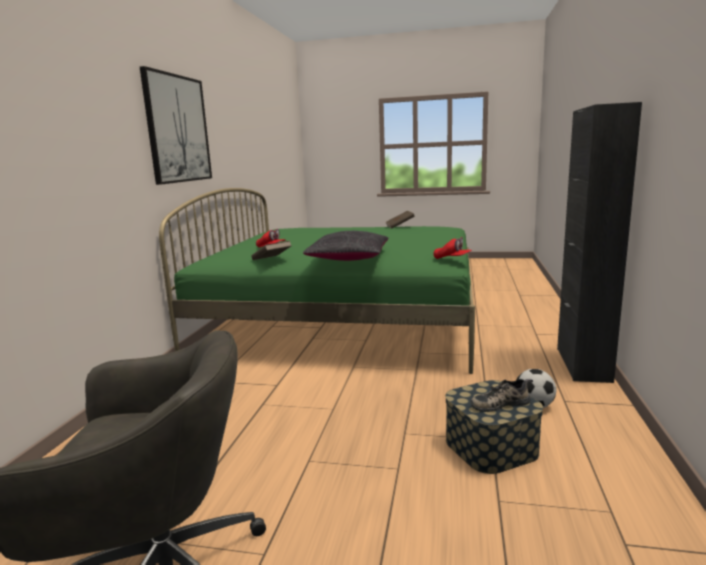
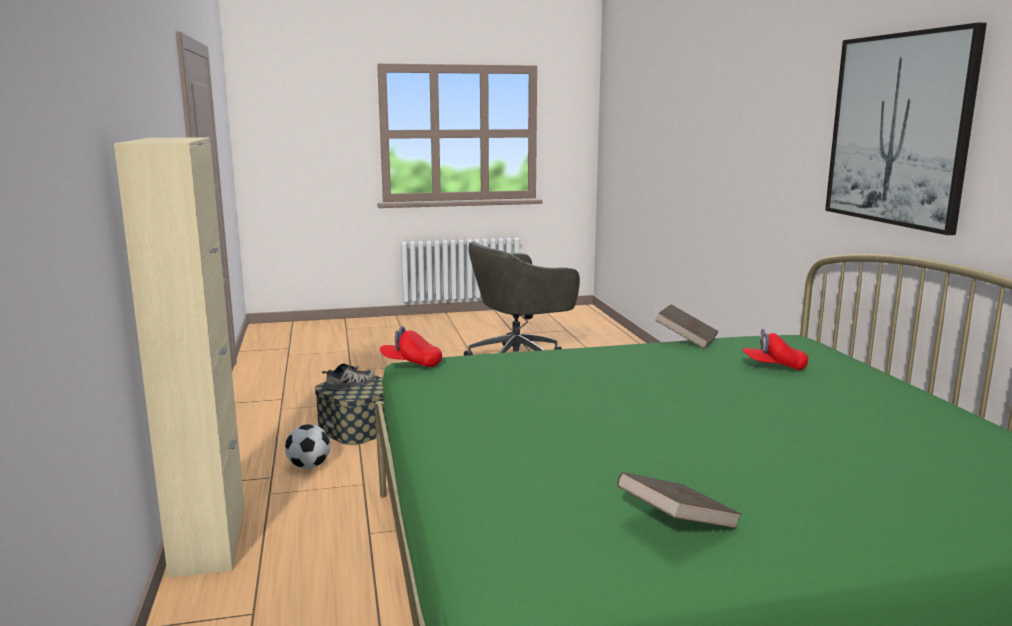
camera: 155 degrees right, 0 degrees up
black pillow [303,231,388,261] -> none
black cabinet [557,102,642,383] -> beige cabinet [114,137,245,578]

